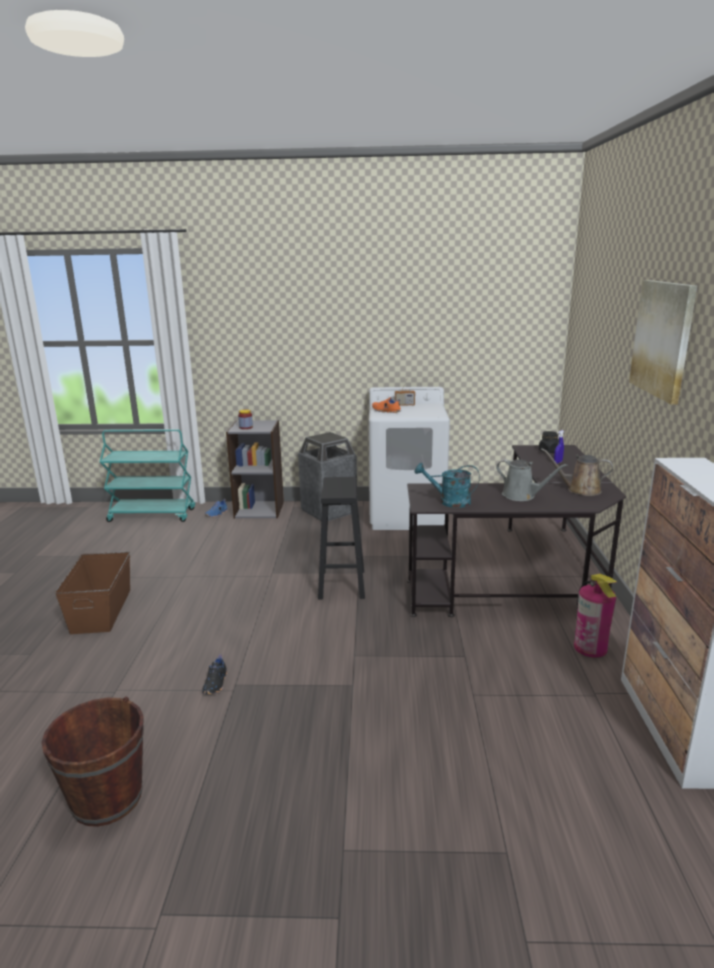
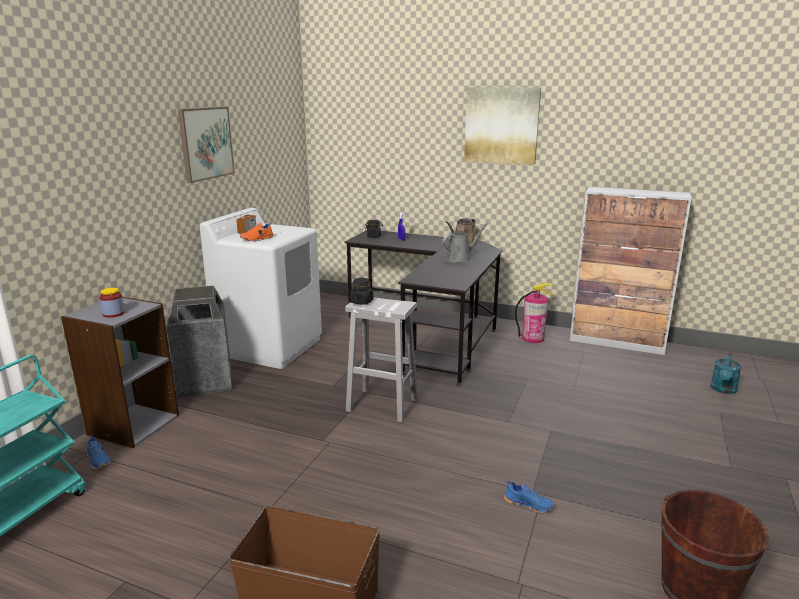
camera: 70 degrees left, 0 degrees up
black shoe [202,654,227,694] -> blue shoe [504,480,554,513]
black stool [318,477,365,599] -> white stool [345,297,418,422]
turquoise watering can [415,463,480,508] -> turquoise watering can moved to [710,352,742,394]
none -> picture [178,107,235,183]
none -> black jar [350,278,373,305]

